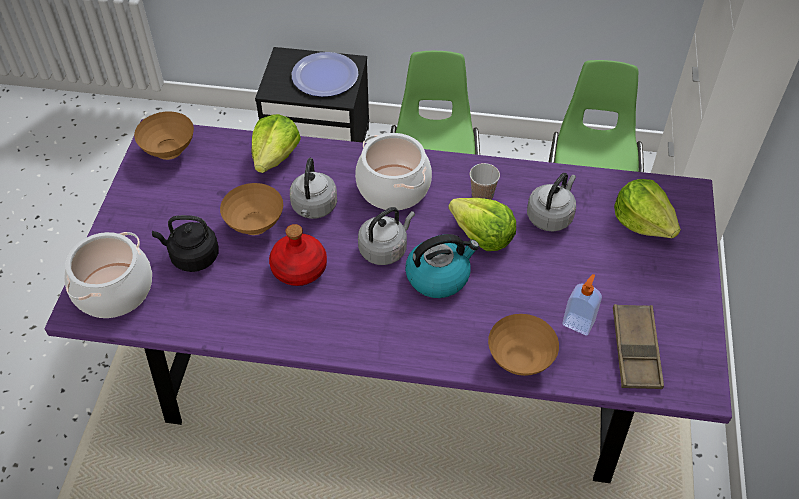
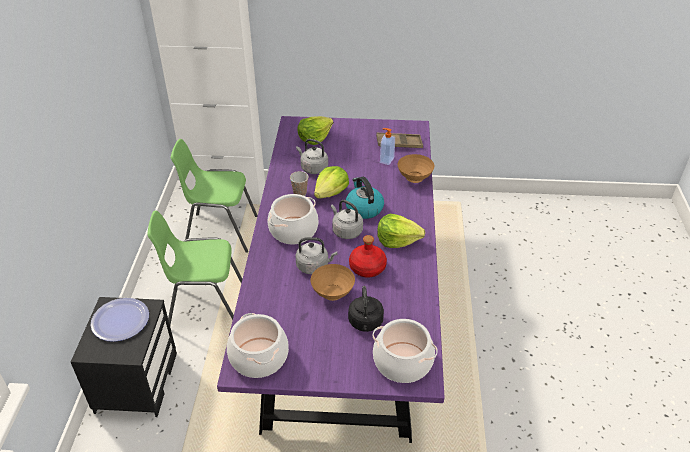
camera: 95 degrees left, 10 degrees down
brown bowl [134,112,194,160] -> cooking pot [227,313,289,378]
lettuce [252,114,301,173] -> lettuce moved to [377,214,425,248]

